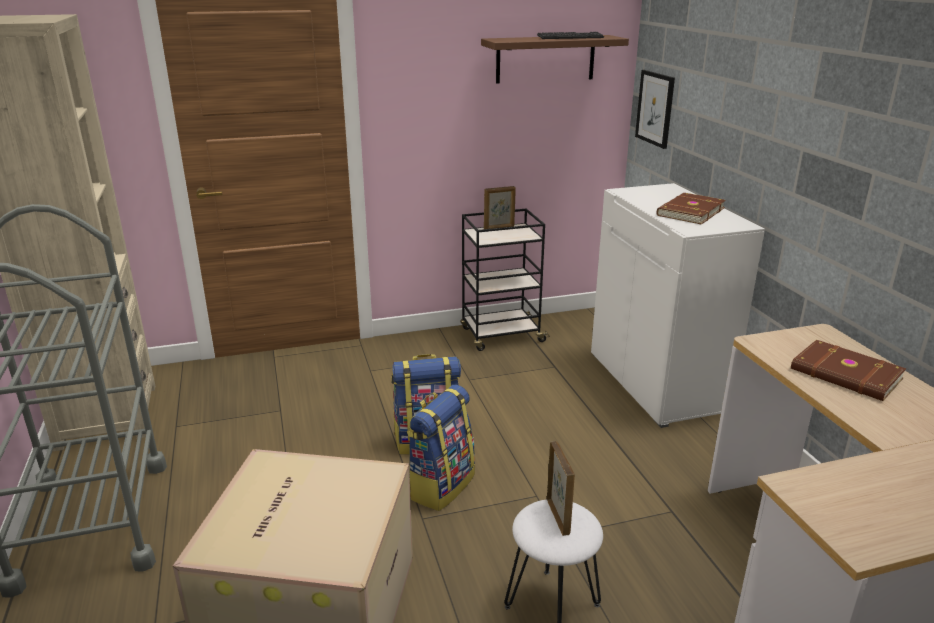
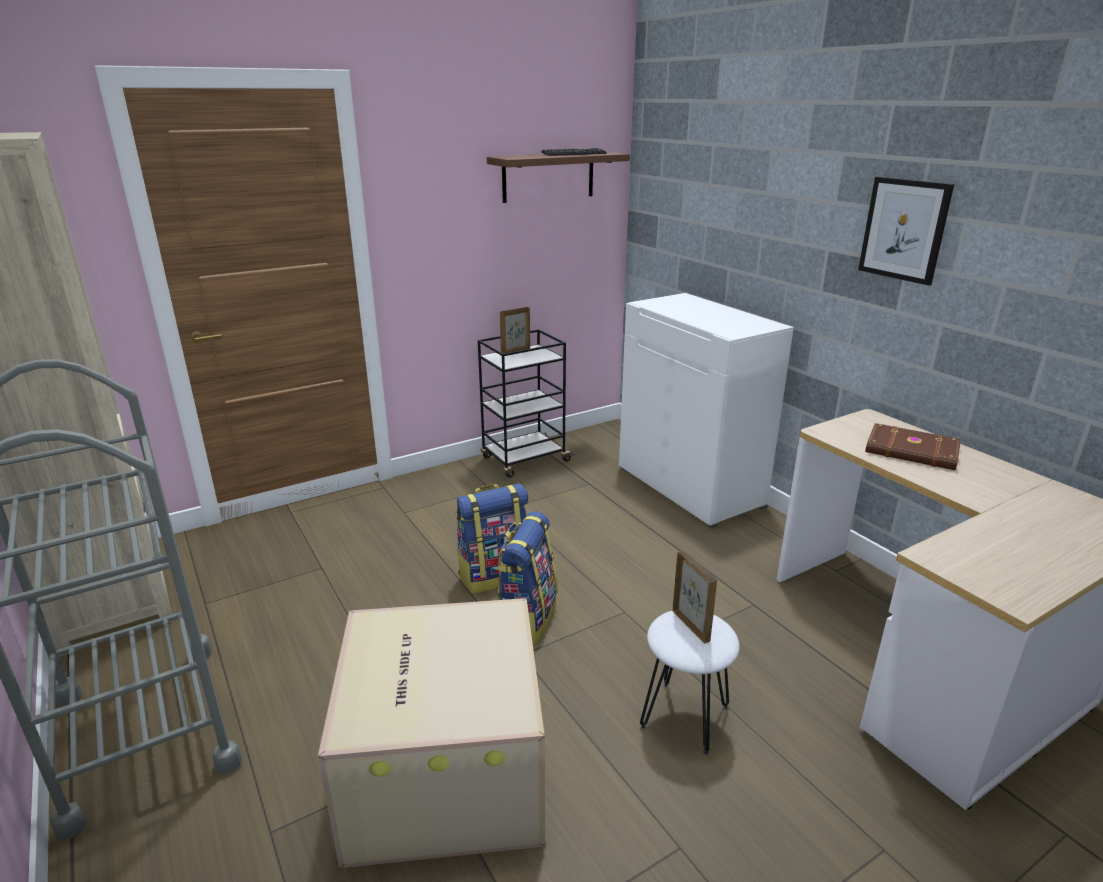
camera: 15 degrees left, 0 degrees up
picture [635,70,675,149] -> picture moved to [858,177,954,286]
brown book [656,193,726,225] -> none

